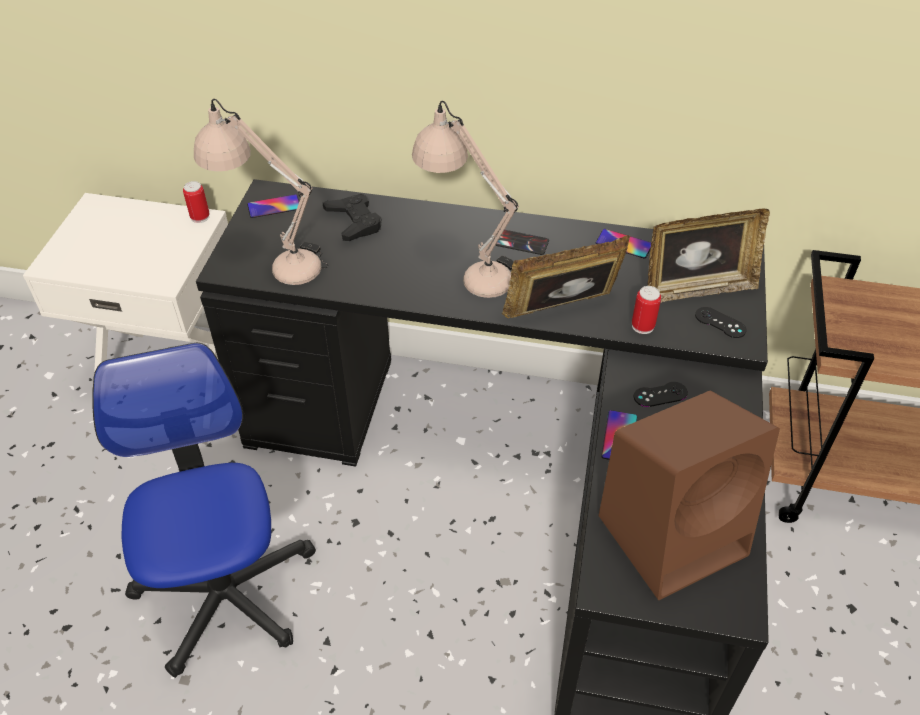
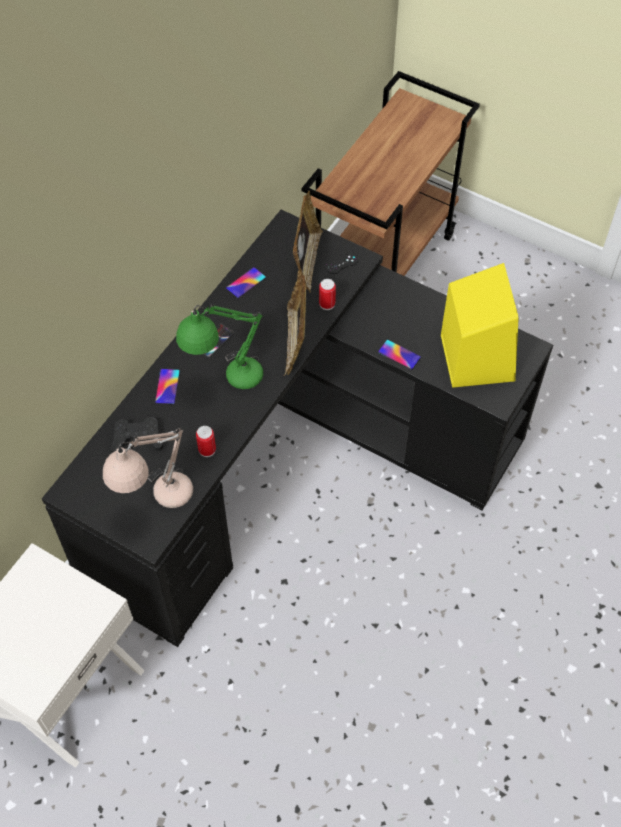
camera: 70 degrees left, 10 degrees up
office chair [92,343,316,678] -> none
can [183,181,210,223] -> can moved to [196,426,216,457]
phone [247,194,299,218] -> phone moved to [155,369,180,405]
beige table lamp [412,101,519,298] -> green table lamp [176,304,263,389]
brown speaker [598,391,780,600] -> yellow speaker [441,263,519,388]
black game controller [634,382,688,407] -> none

